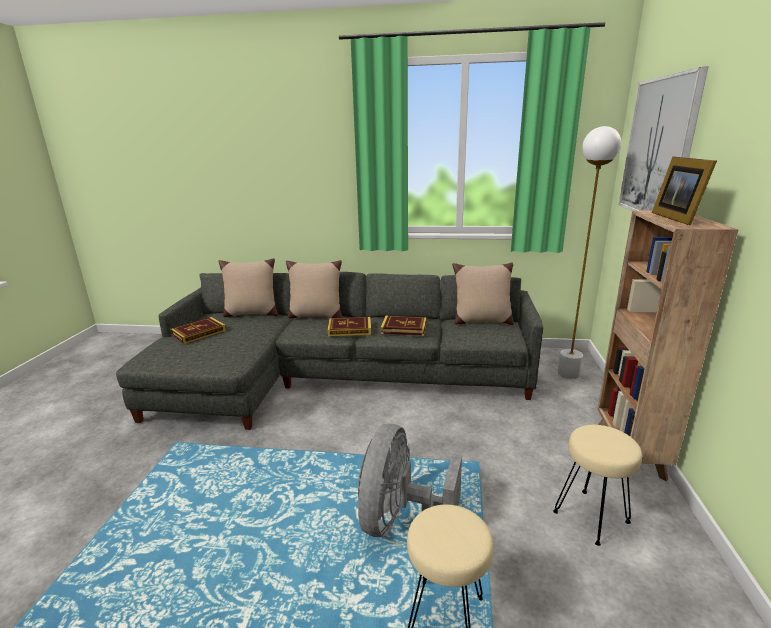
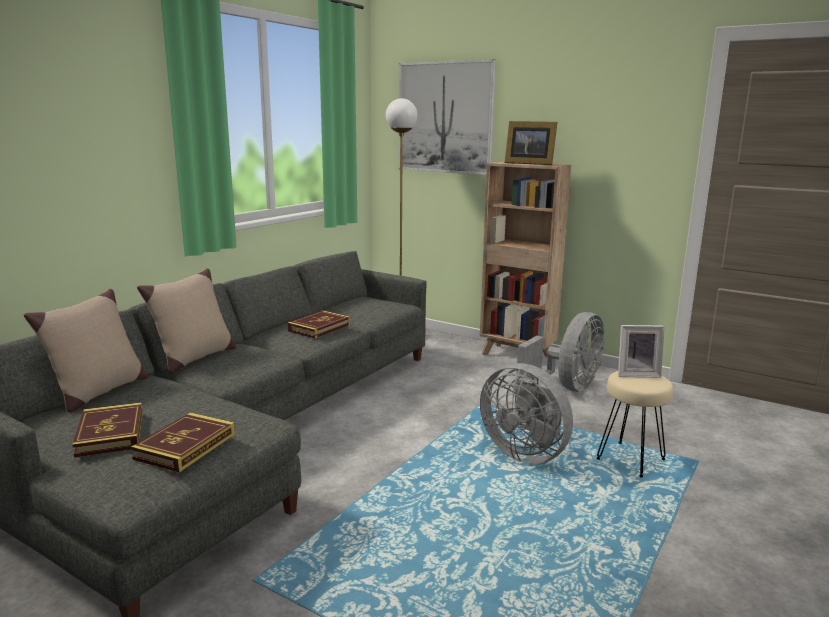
camera: 65 degrees left, 5 degrees down
book [327,317,371,337] -> book moved to [131,412,235,473]
beige pillow [452,262,514,325] -> none
beige stool [553,425,642,546] -> grey fan [516,312,605,392]
none -> picture frame [618,325,665,378]

